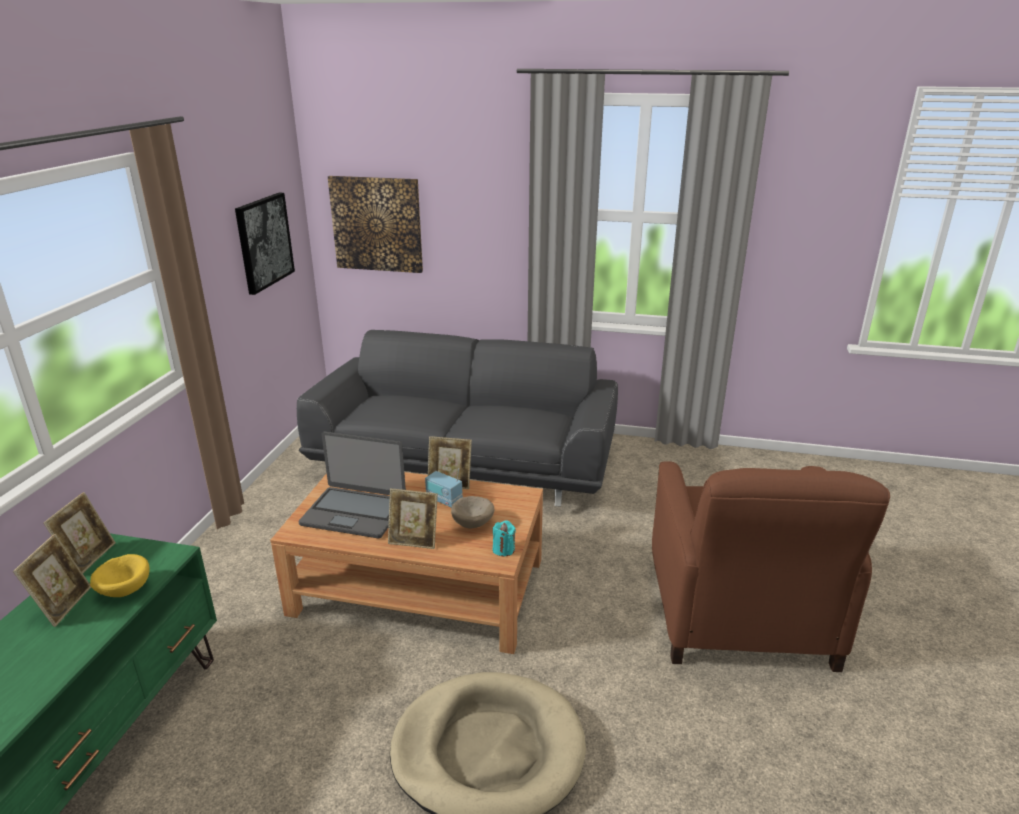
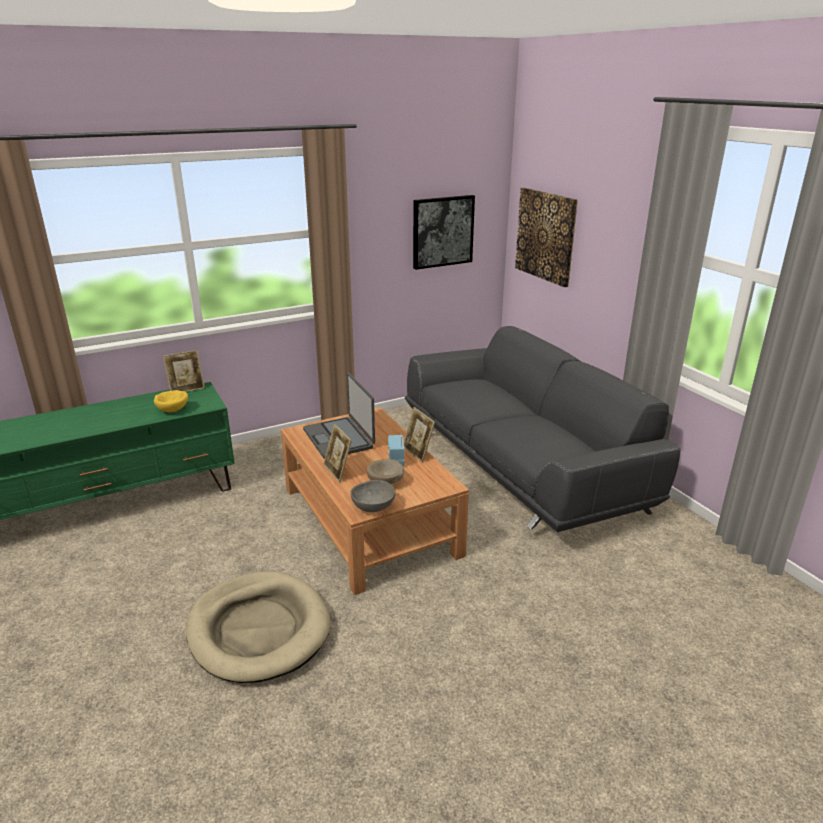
camera: 50 degrees right, 0 degrees up
picture frame [13,534,91,627] -> none
turquoise candle [493,520,516,556] -> grey bowl [350,480,395,512]
brown armchair [652,461,890,672] -> none

